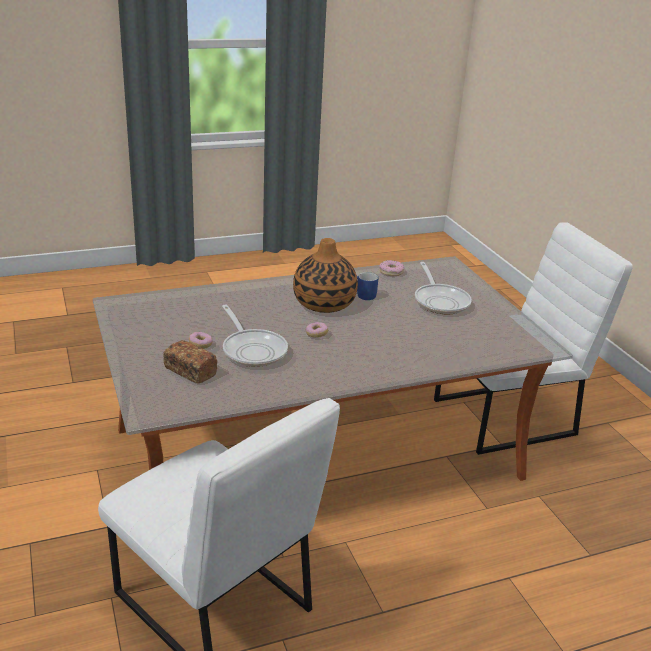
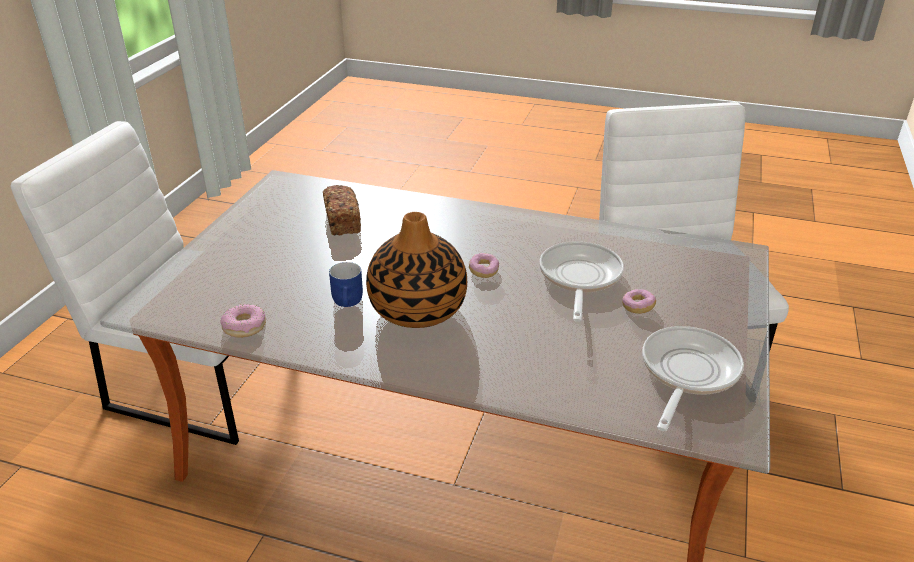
camera: 140 degrees left, 5 degrees up
bread [163,340,218,384] -> bread moved to [323,185,361,235]
frying pan [415,262,472,314] -> frying pan moved to [642,326,744,431]

